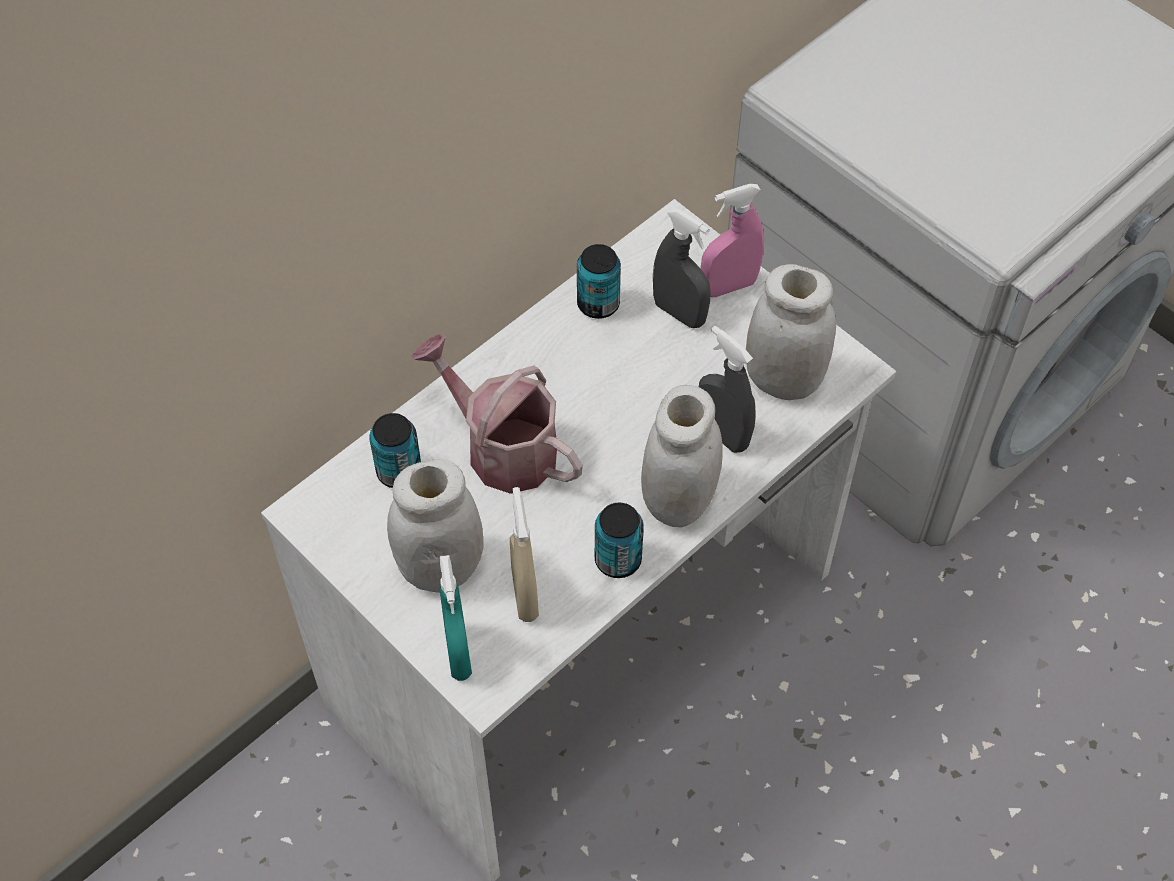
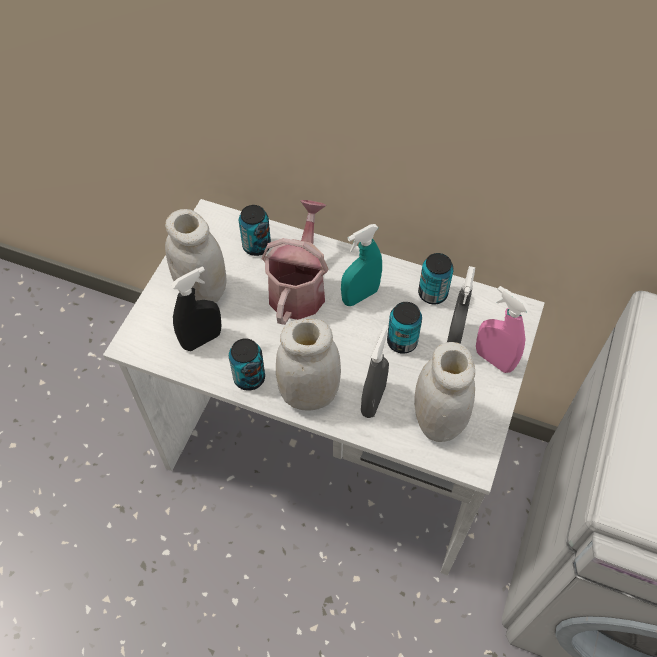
camera: 65 degrees right, 0 degrees up
turquoise spray bottle [440,555,472,681] -> turquoise spray bottle moved to [341,224,382,306]
beige spray bottle [510,487,539,622] -> black spray bottle [171,266,221,351]
none -> can [387,302,422,354]

